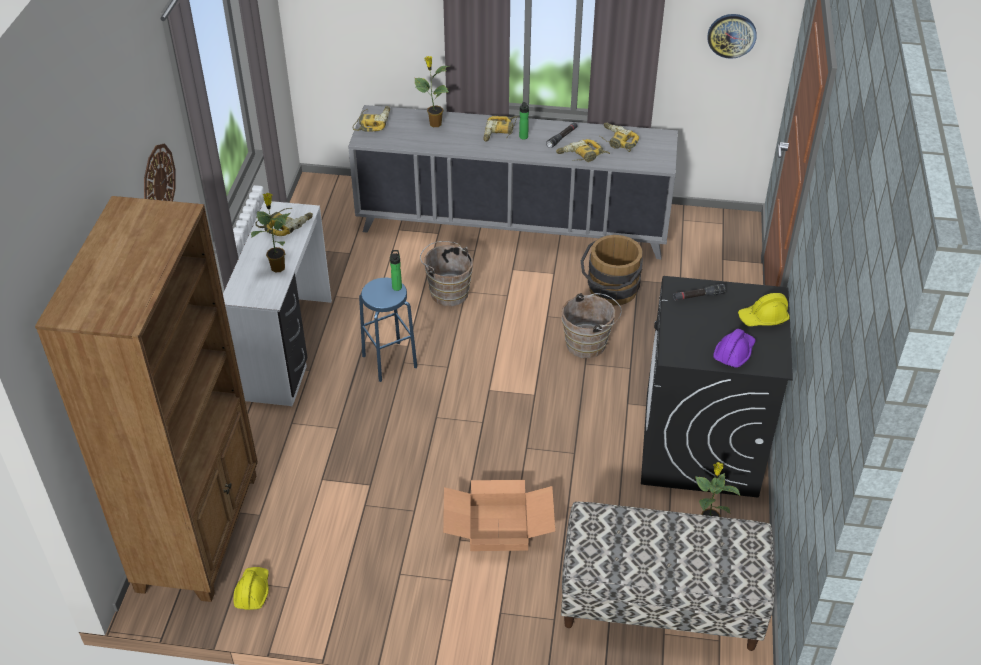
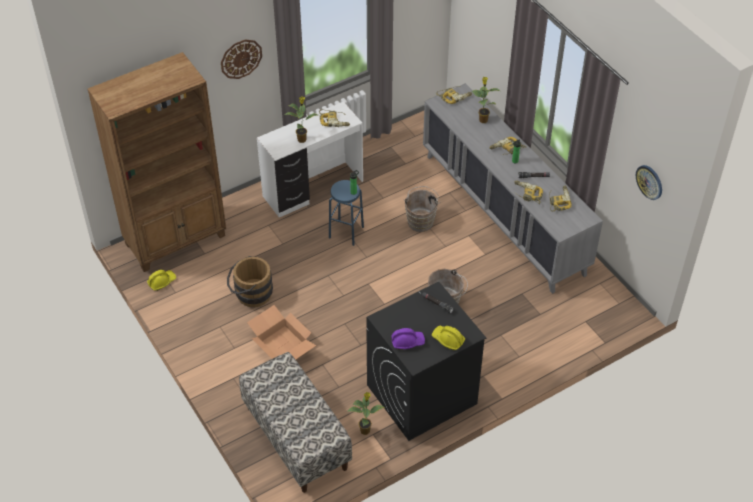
camera: 50 degrees right, 5 degrees up
brown bucket [581,235,643,306] -> brown bucket moved to [227,256,273,307]

